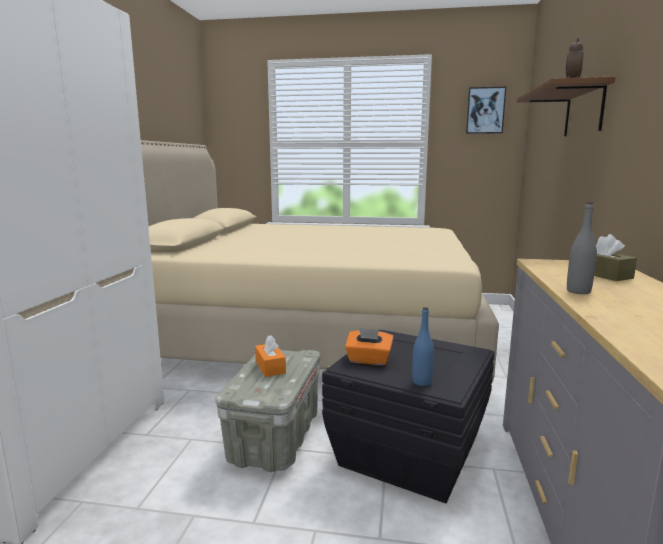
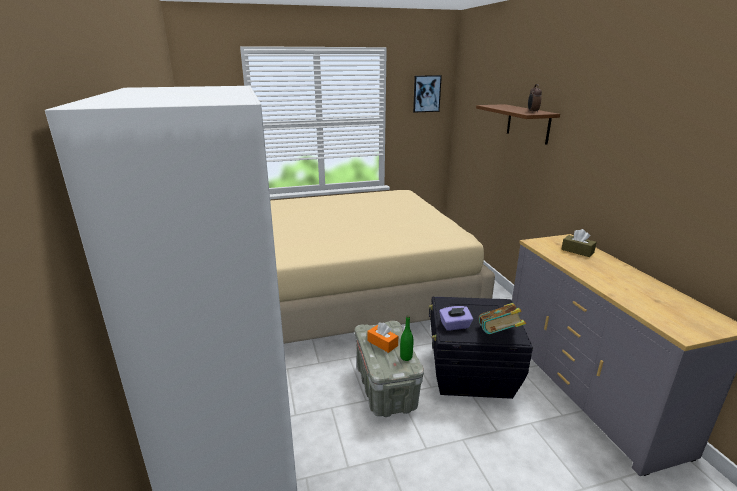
camera: 25 degrees left, 10 degrees up
orange tissue box [345,328,393,365] -> purple tissue box [439,306,473,331]
blue bottle [412,307,434,386] -> book [478,303,526,334]
grey bottle [567,202,597,294] -> none
none -> green bottle [400,315,413,361]

